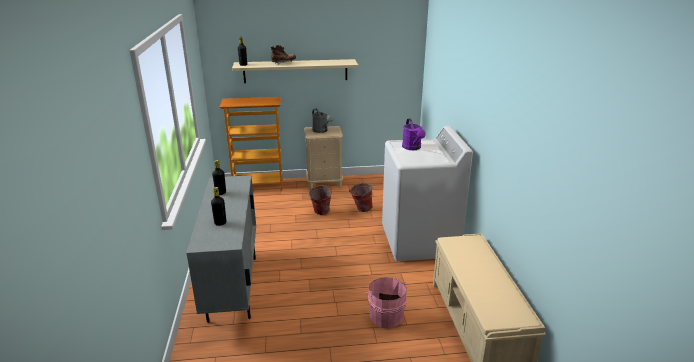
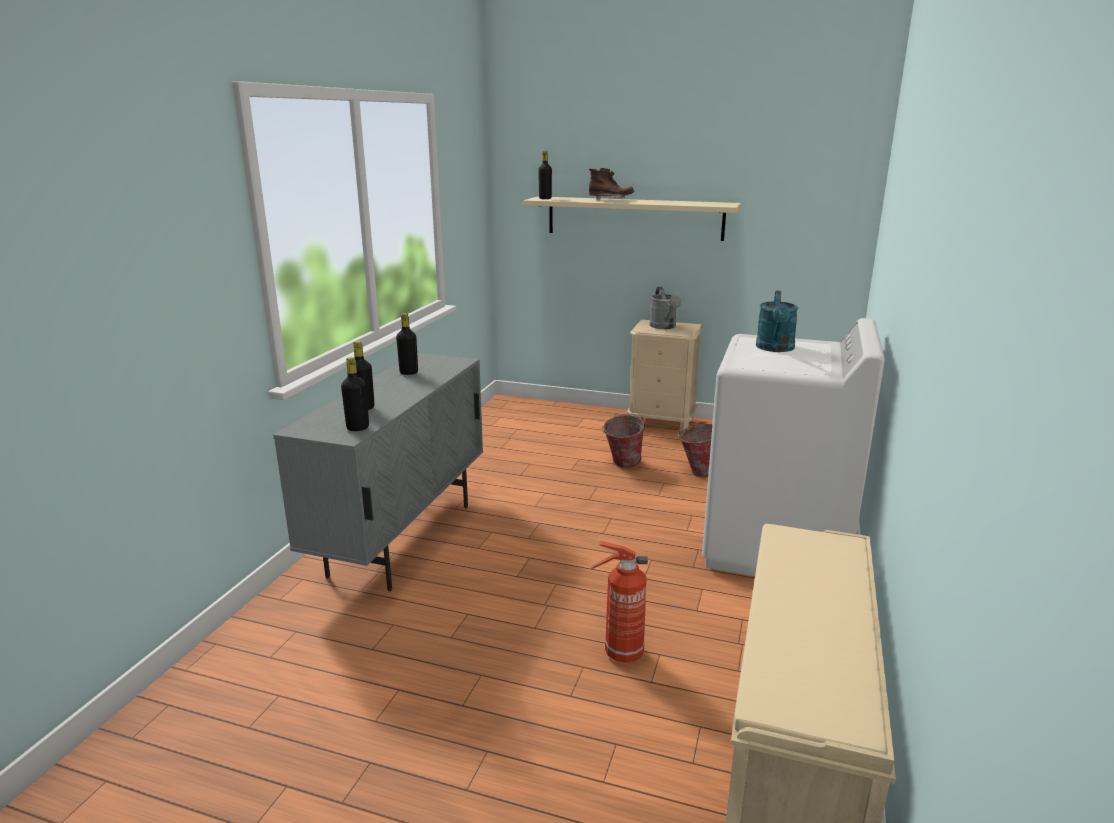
camera: 25 degrees right, 5 degrees down
bookcase [220,97,282,190] -> none
pink bucket [365,277,407,328] -> fire extinguisher [590,541,648,663]
purple watering can [402,118,426,150] -> turquoise watering can [756,291,798,352]
none -> black bottle [341,357,369,431]

